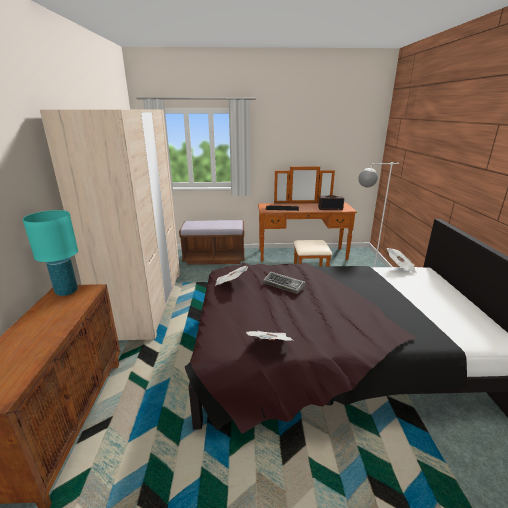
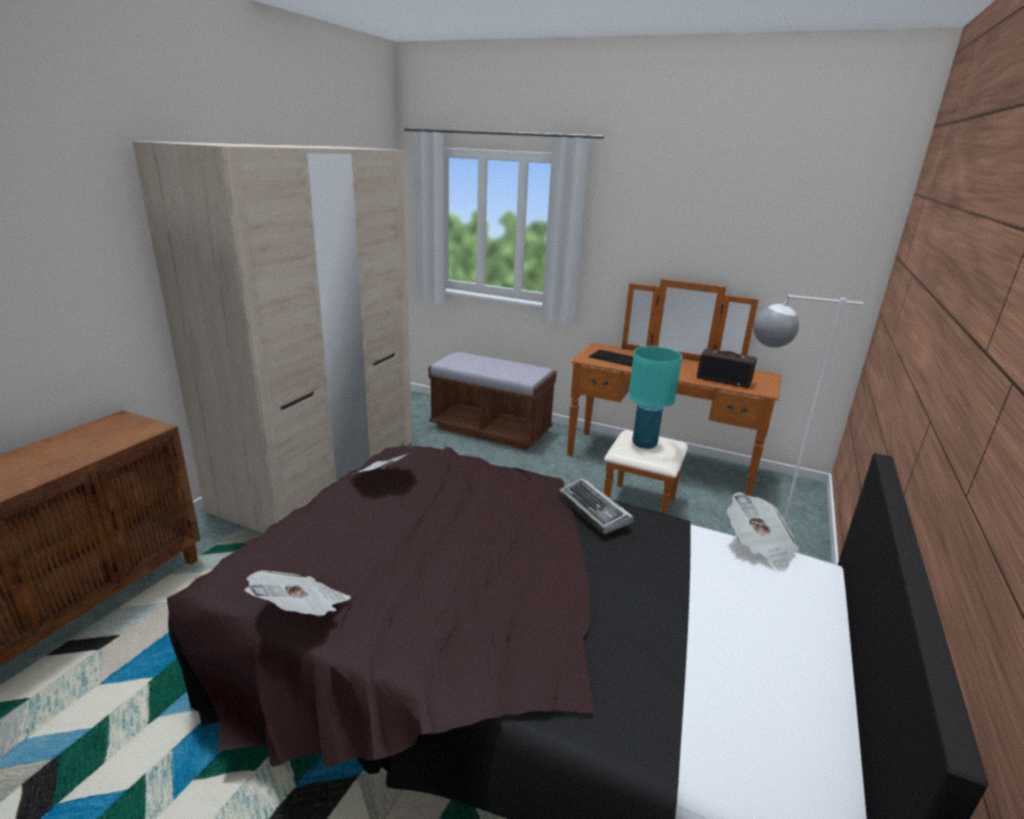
camera: 25 degrees right, 0 degrees up
turquoise table lamp [23,210,78,296] -> turquoise table lamp moved to [628,346,682,449]
keyboard [263,272,306,294] -> keyboard moved to [559,478,634,535]

